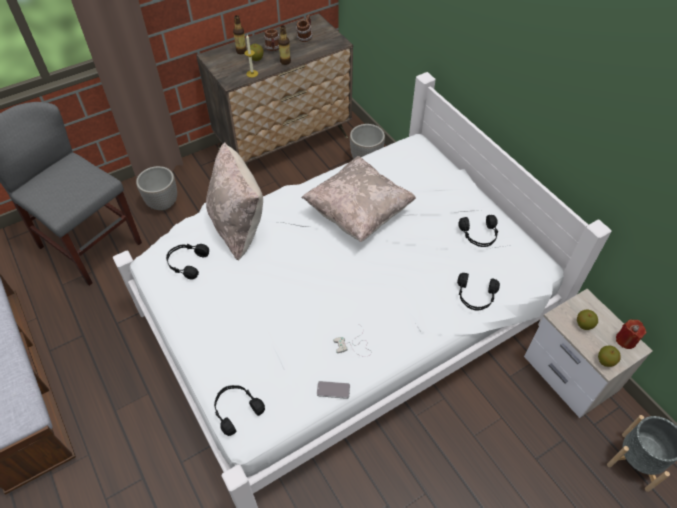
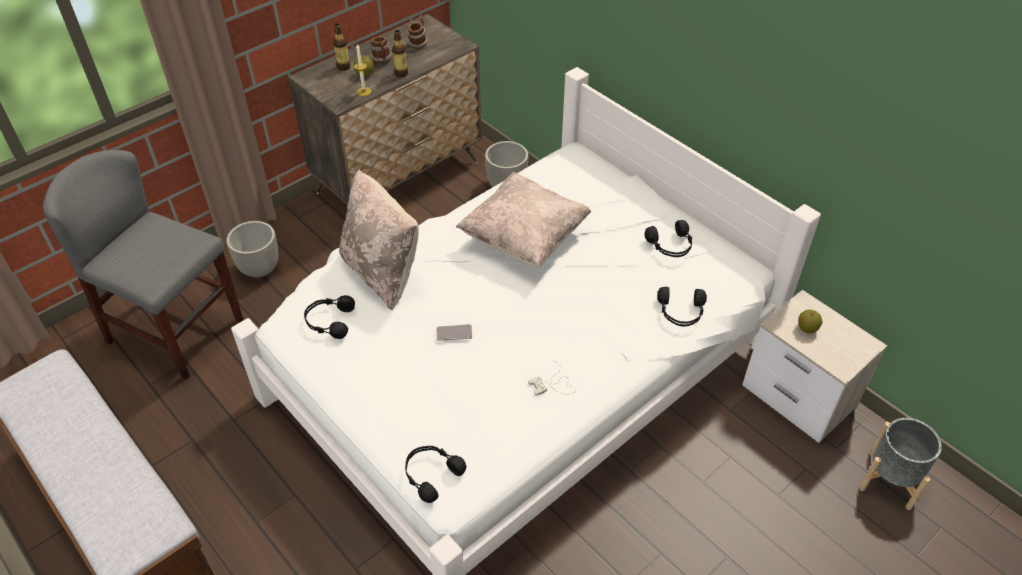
camera: 10 degrees left, 5 degrees down
phone [317,381,350,399] -> phone moved to [436,324,472,341]
apple [598,346,621,367] -> none
red candle [616,320,646,349] -> none

